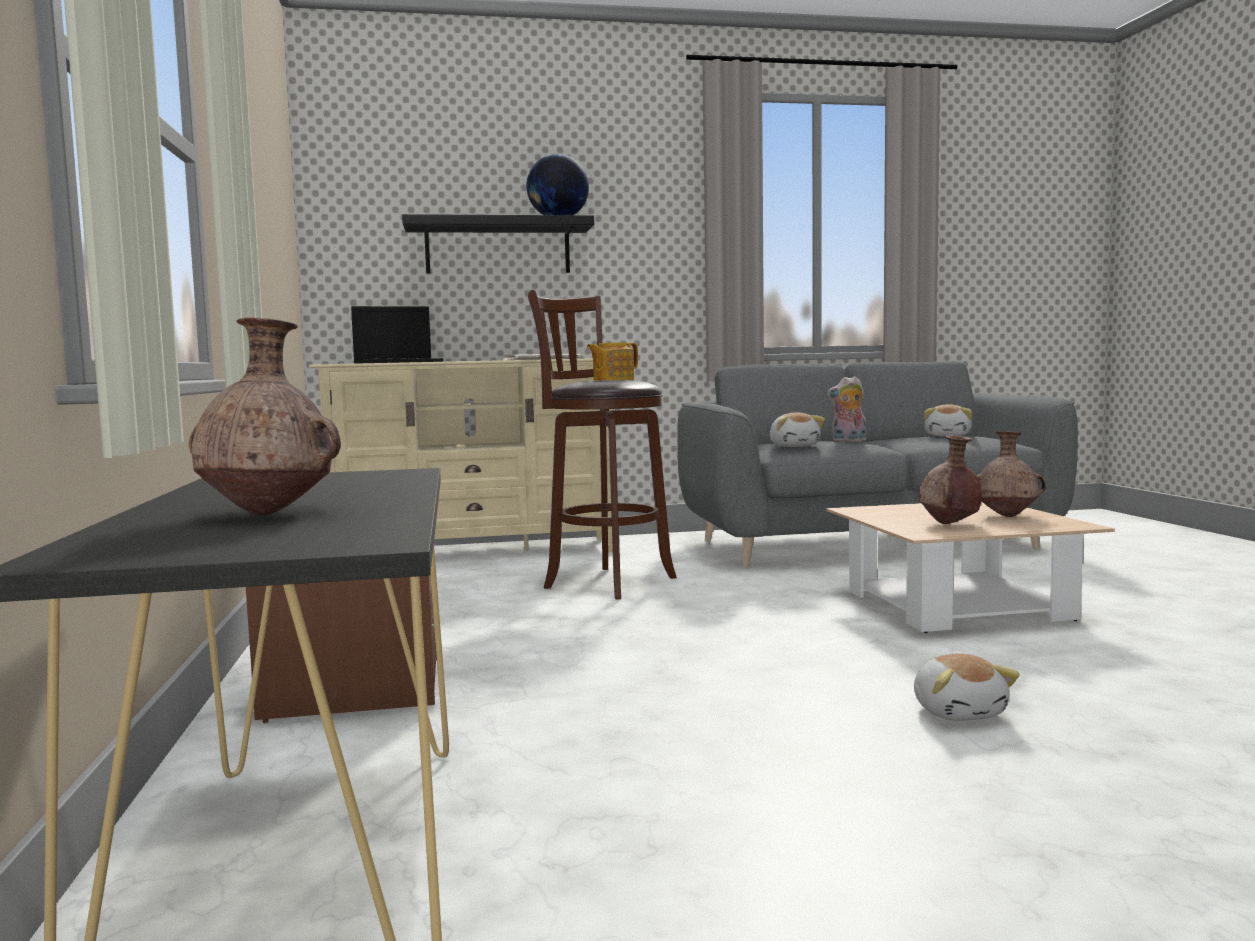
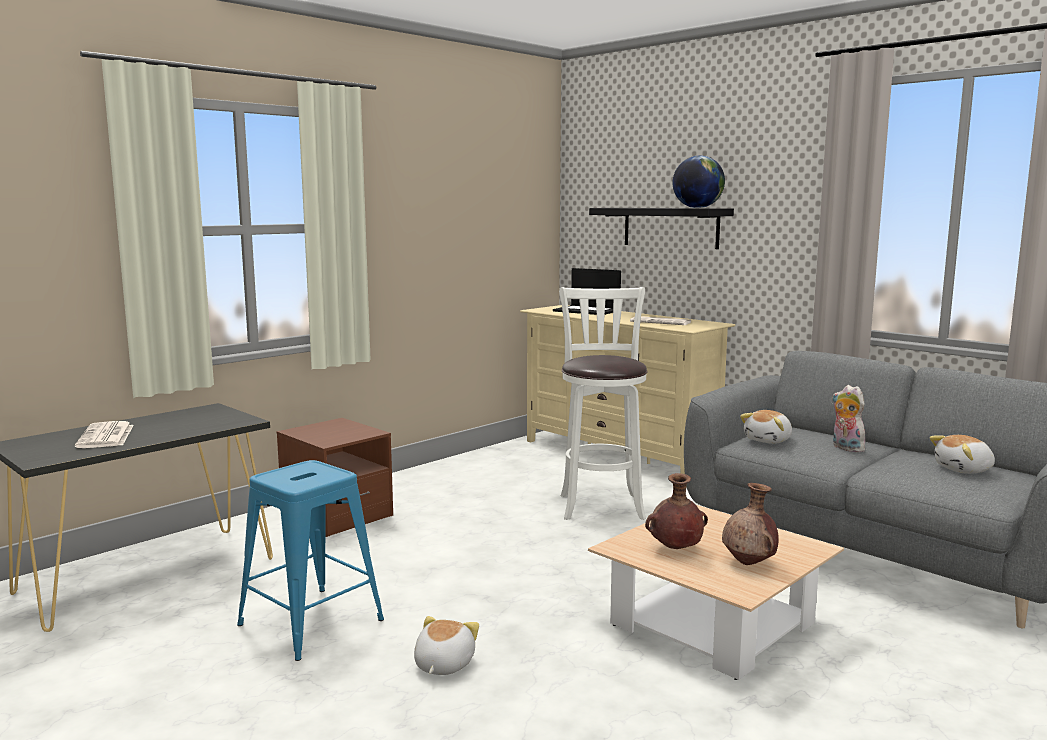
camera: 55 degrees right, 5 degrees up
brown vase [189,317,341,515] -> newspaper [75,421,134,448]
brown stool [528,290,677,599] -> white stool [559,287,647,520]
teapot [587,342,638,381] -> none
plush toy [914,654,1020,721] -> plush toy turned 150 degrees clockwise [414,616,479,675]
none -> blue stool [237,460,384,661]

